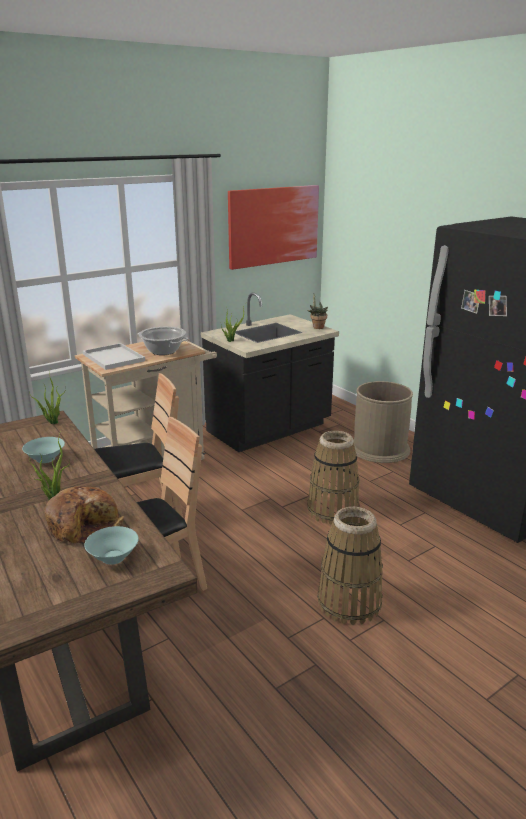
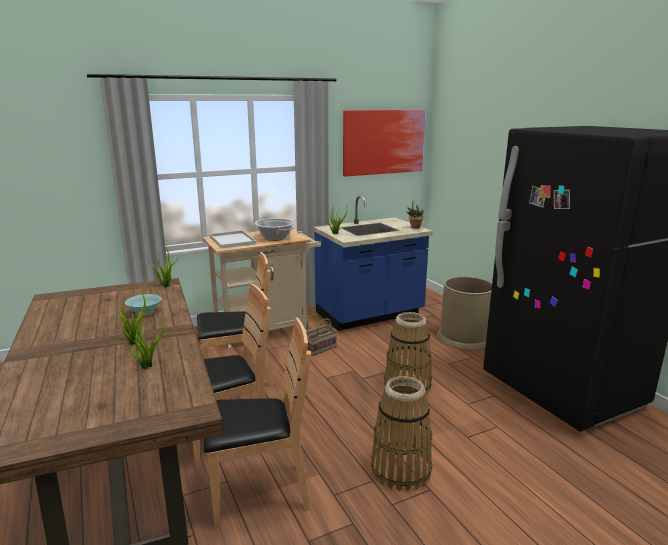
camera: 10 degrees right, 5 degrees down
bread [45,486,125,544] -> potted plant [128,306,168,369]
turquoise bowl [84,526,139,565] -> none
black counter [201,292,339,452] -> blue counter [314,195,433,331]
none -> brown chair [204,317,311,528]
none -> basket [306,313,337,356]

